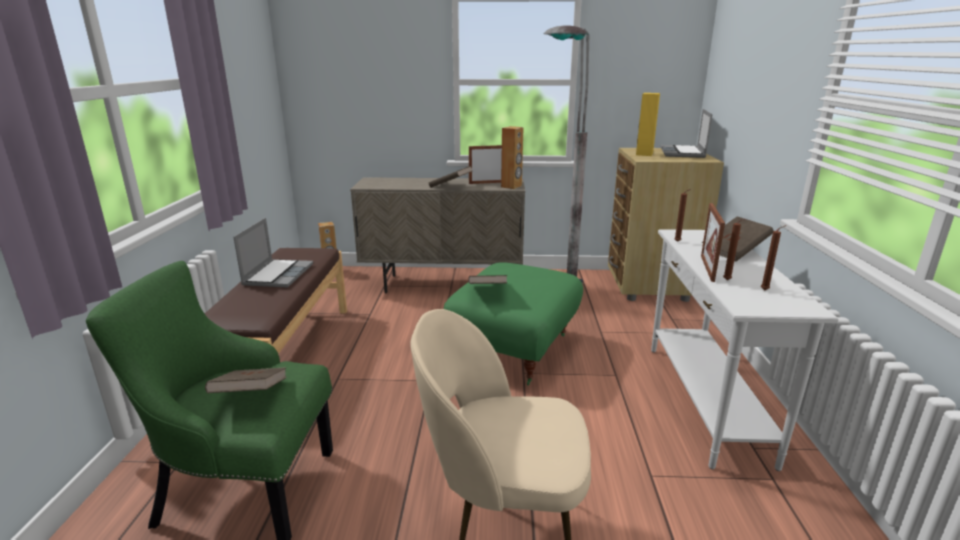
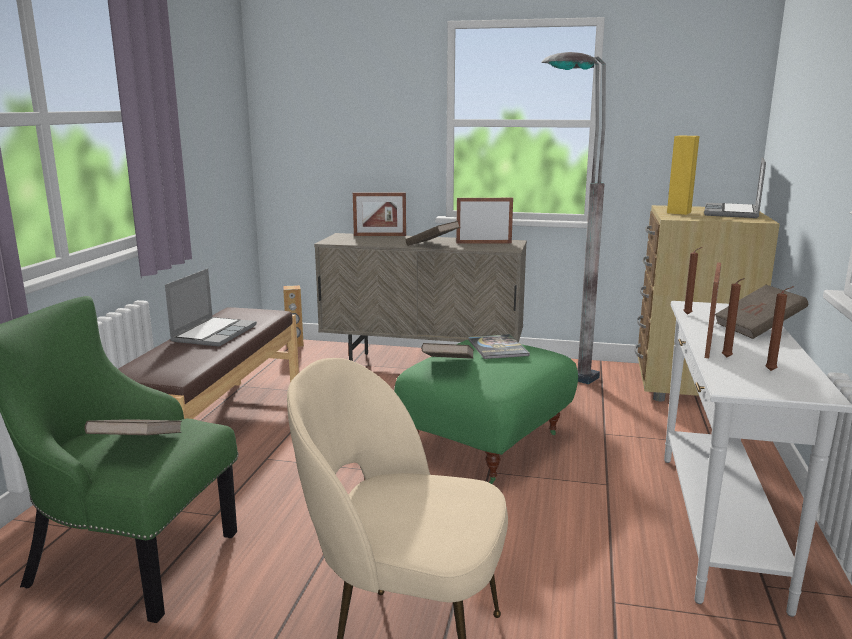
camera: 10 degrees right, 5 degrees down
brown speaker [501,126,524,189] -> none
none -> picture frame [353,193,406,236]
none -> book [468,334,530,359]

